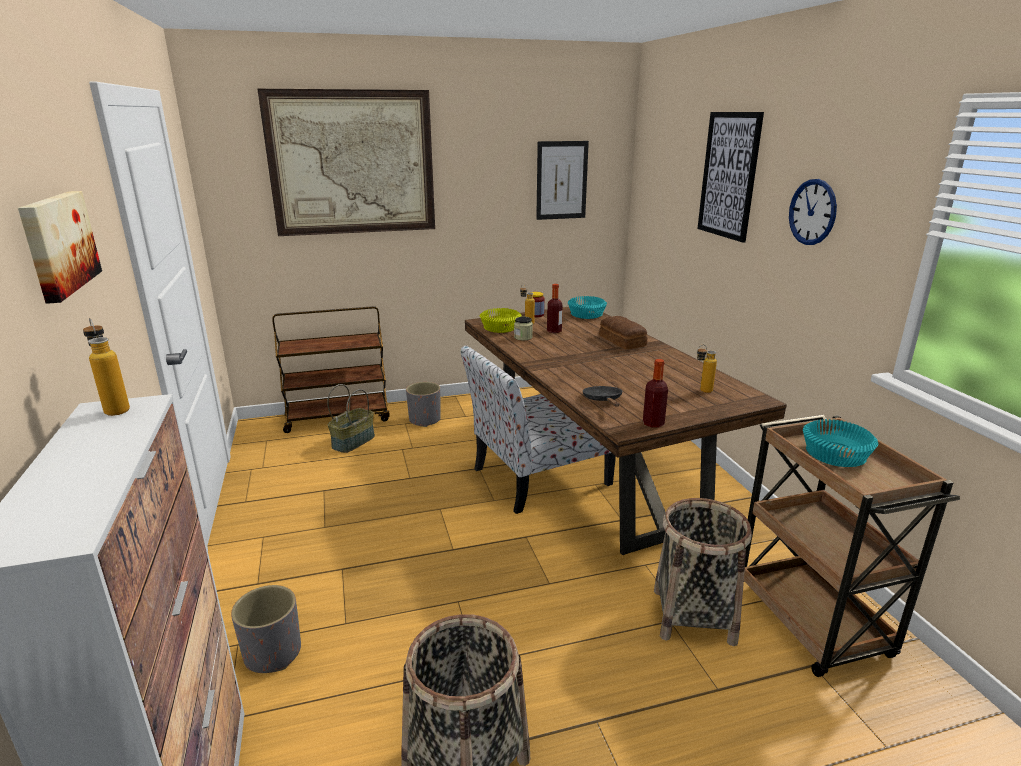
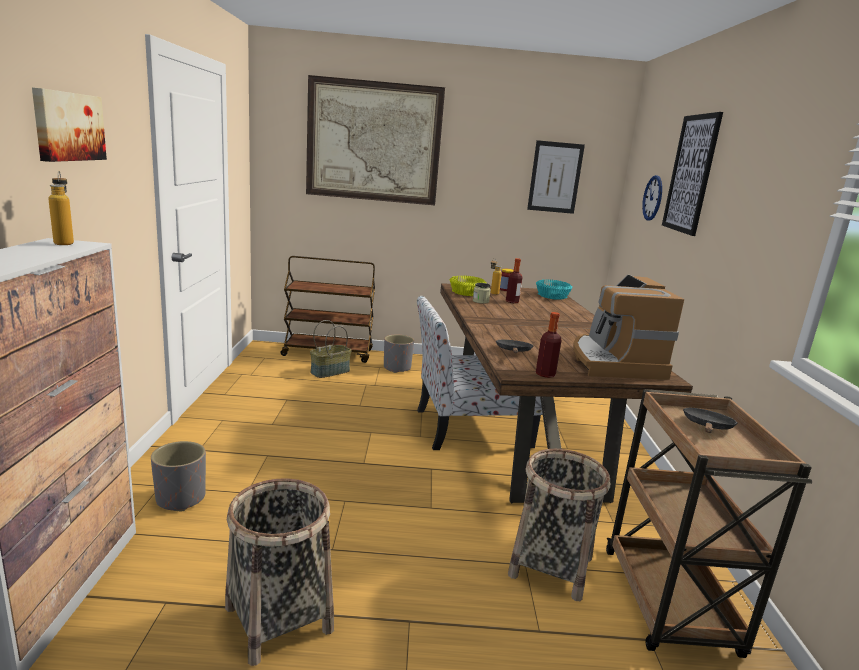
camera: 15 degrees right, 5 degrees down
bread [599,316,647,349] -> none
bottle [697,344,717,393] -> coffee machine [573,275,684,380]
wall clock [789,179,837,245] -> wall clock moved to [642,175,662,221]
turquoise bowl [803,419,878,467] -> black frying pan [683,408,738,433]

